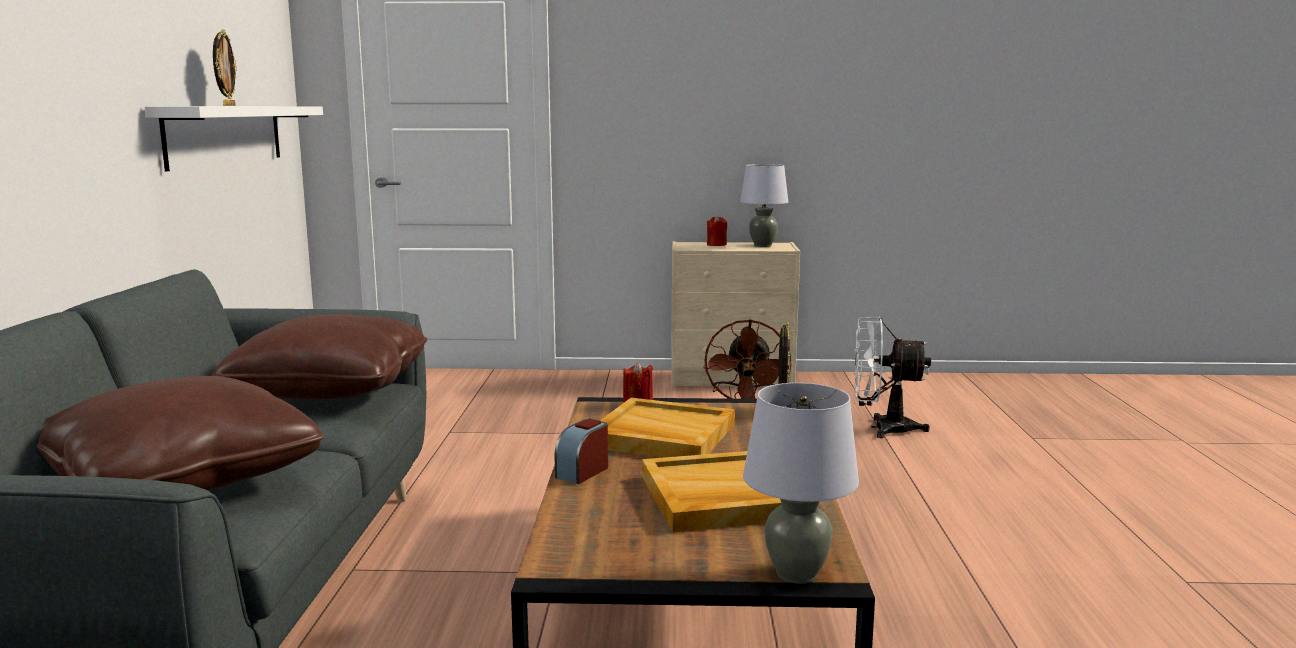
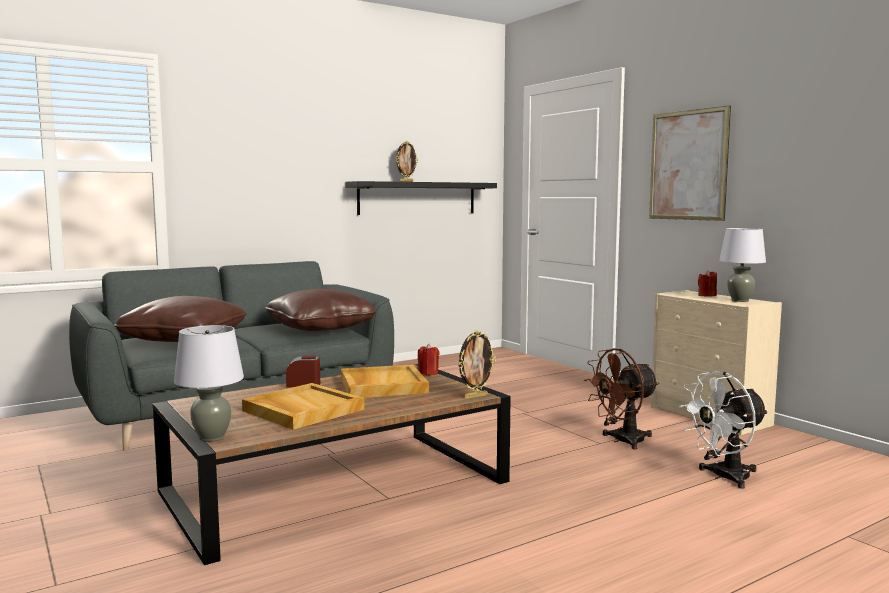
camera: 55 degrees right, 5 degrees down
white shelf [145,106,323,171] -> black shelf [345,181,497,215]
white fan [854,317,931,438] -> white fan turned 90 degrees counterclockwise [679,371,769,489]
none -> picture [649,106,731,221]

